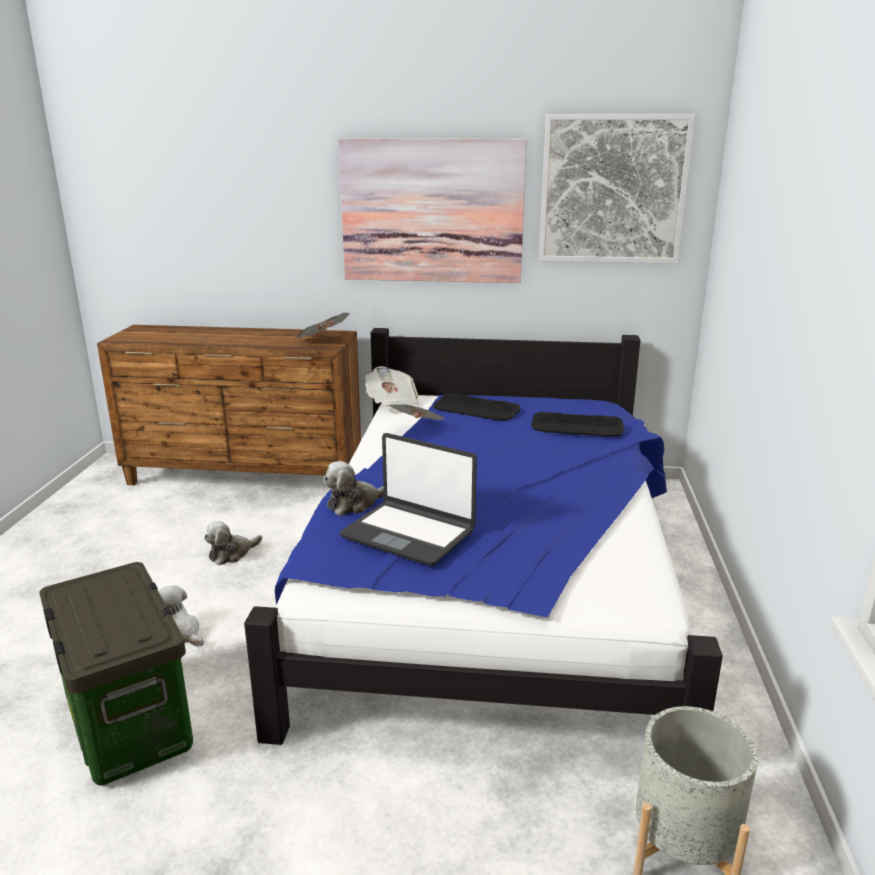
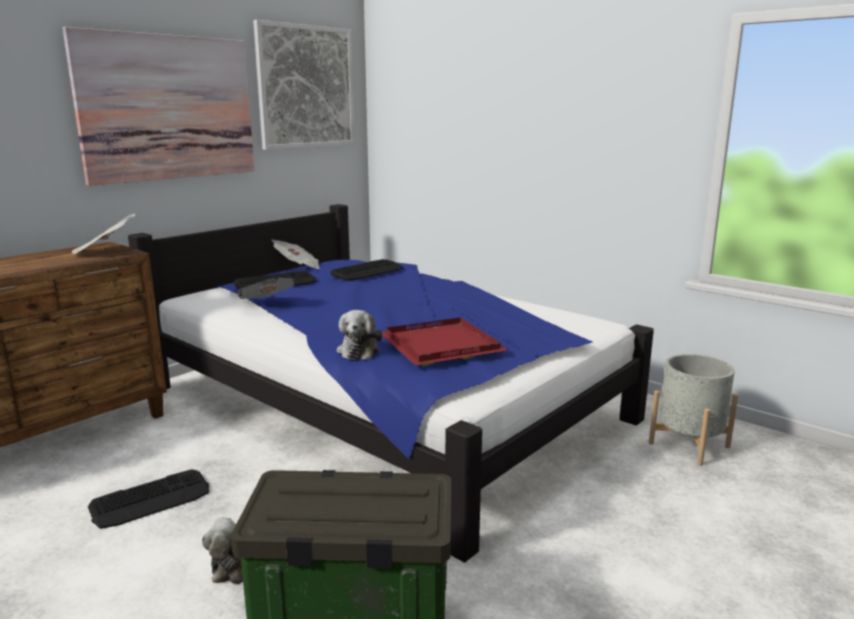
camera: 55 degrees left, 5 degrees down
plush toy [204,521,262,565] -> keyboard [88,469,209,529]
laptop [339,433,477,566] -> red tray [382,317,508,366]
newspaper [365,366,419,414] -> newspaper moved to [271,239,320,269]

